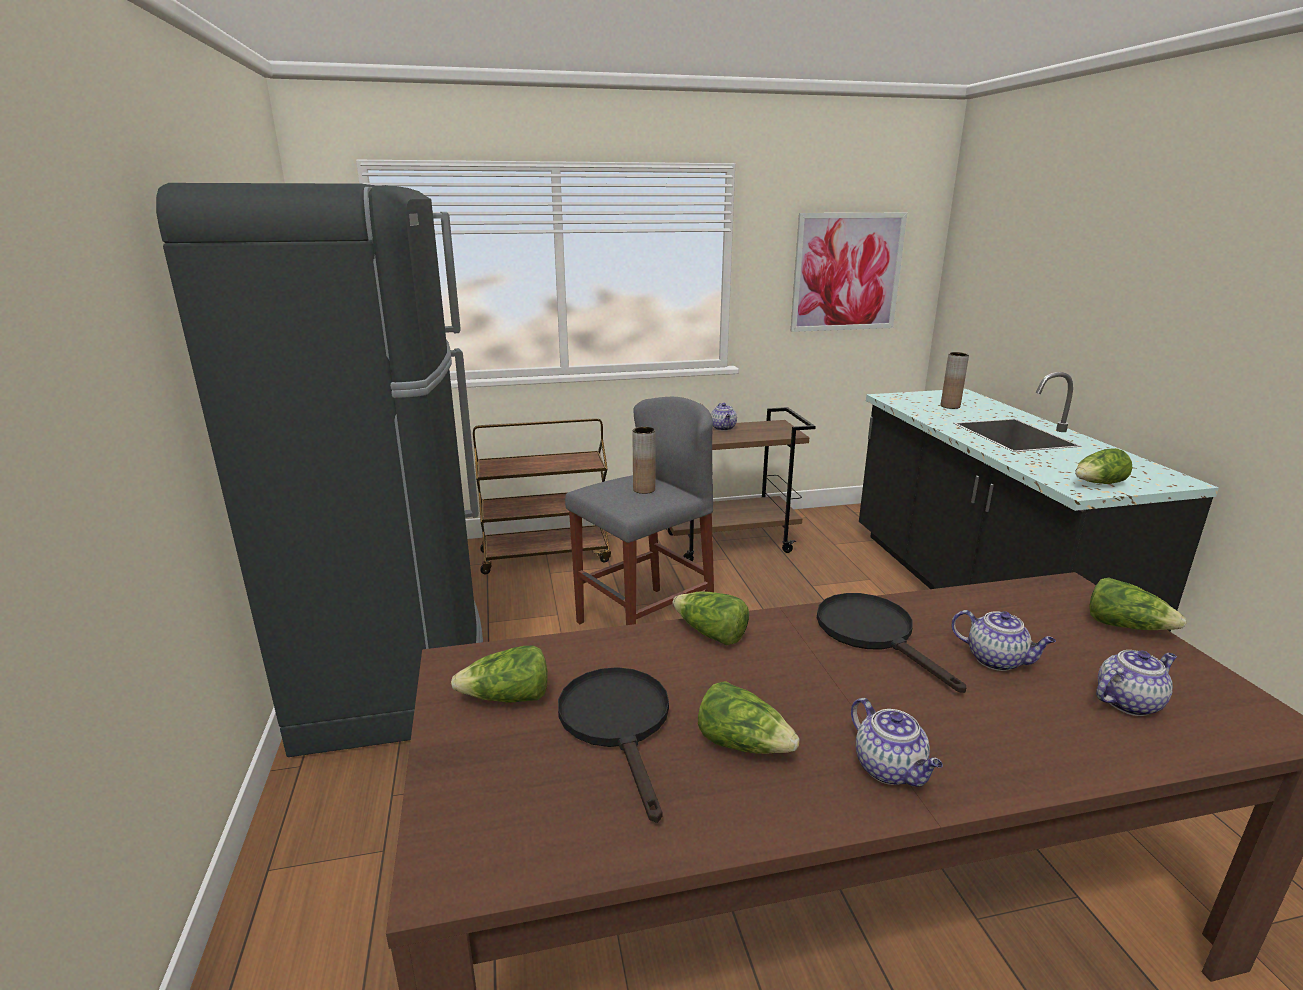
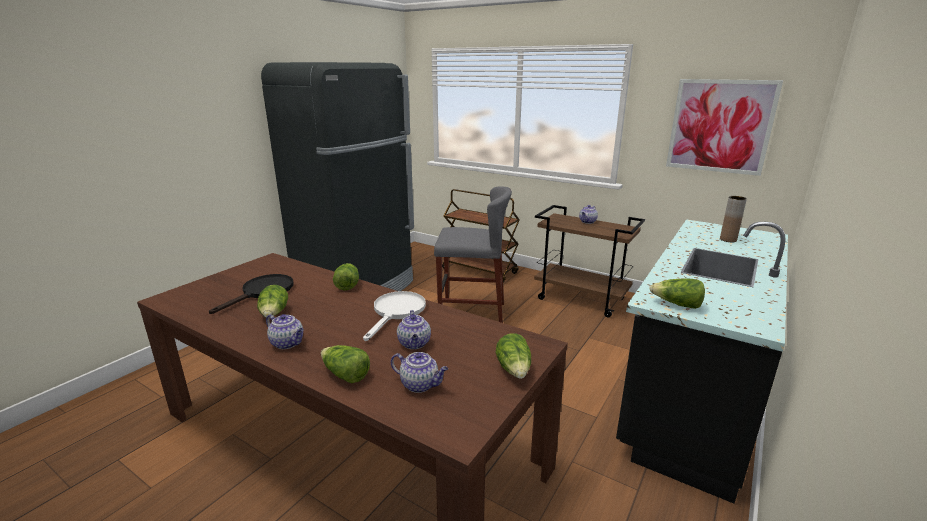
camera: 45 degrees right, 0 degrees up
lettuce [451,646,548,703] -> lettuce moved to [321,345,370,383]
brown vase [632,427,655,494] -> none
black frying pan [817,593,966,693] -> white frying pan [363,291,426,341]
teapot [851,698,943,787] -> teapot turned 75 degrees counterclockwise [266,314,304,349]

